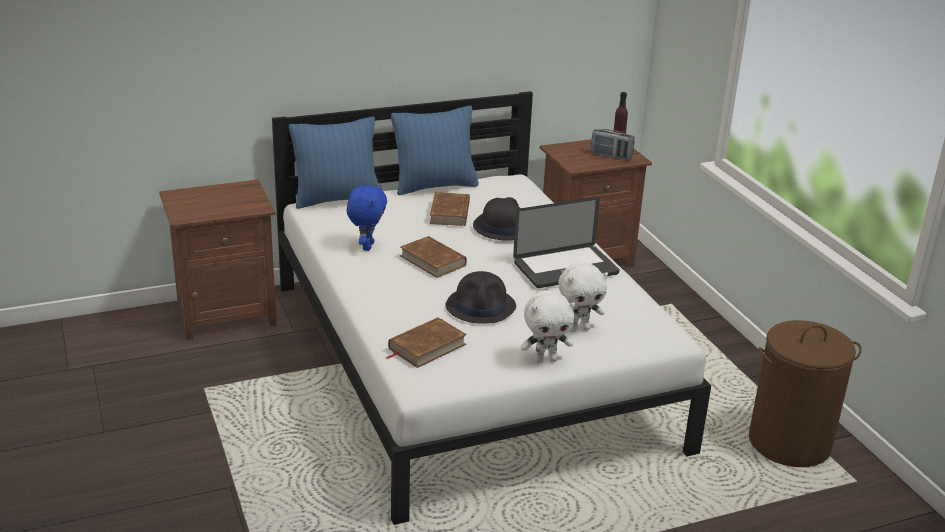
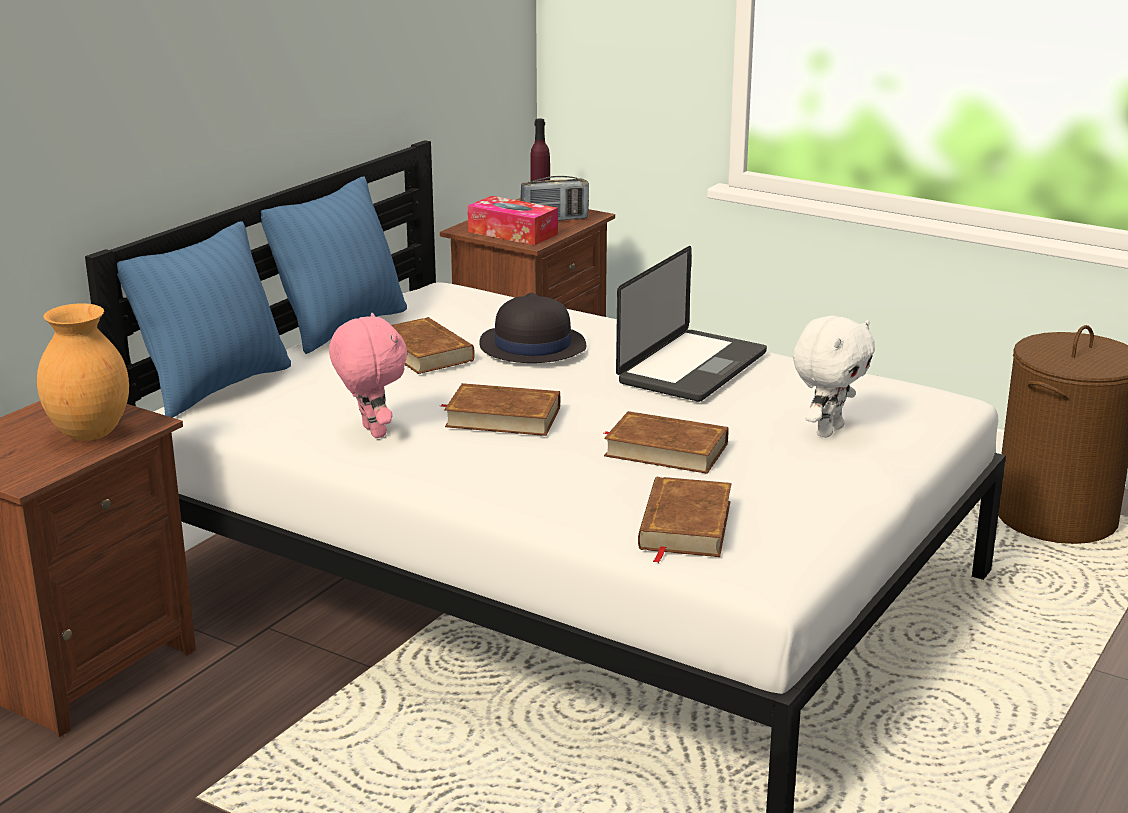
camera: 35 degrees left, 5 degrees down
blue plush toy [347,185,387,251] -> pink plush toy [329,313,407,438]
black hat [445,271,516,324] -> brown book [604,411,728,474]
white plush toy [520,290,575,363] -> none
none -> brown vase [37,303,129,441]
none -> tissue box [467,196,558,245]

